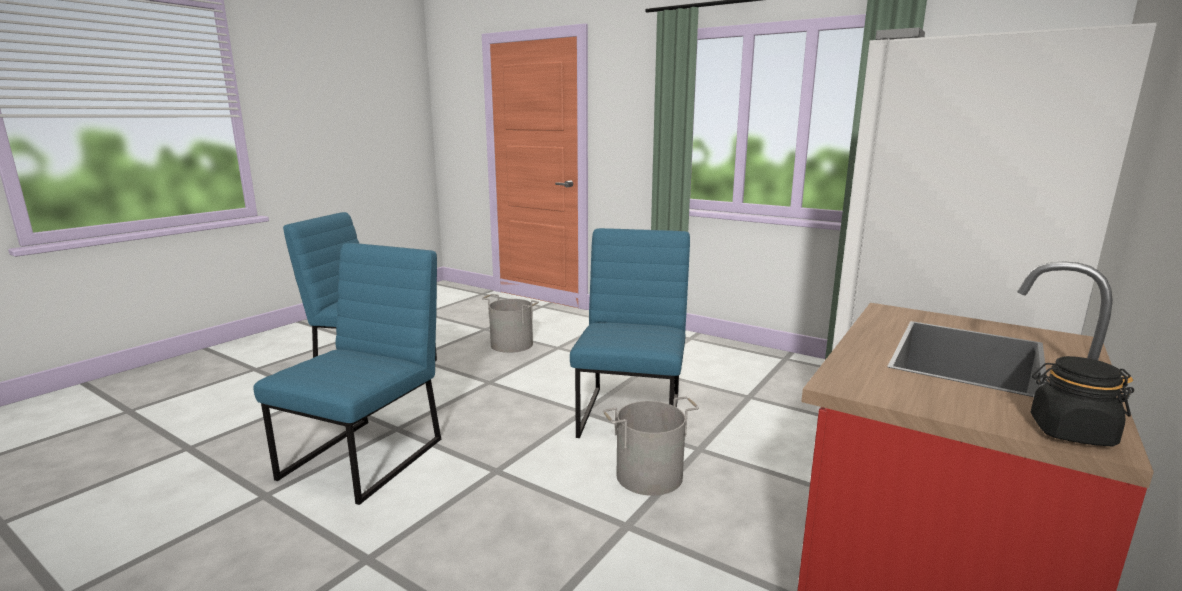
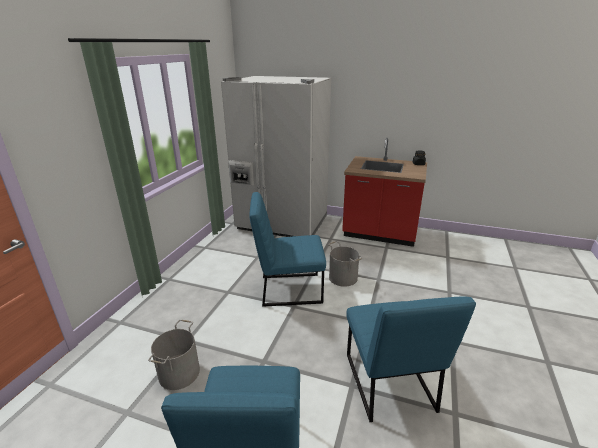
camera: 105 degrees left, 10 degrees up
blue chair [253,243,441,505] -> blue chair turned 105 degrees counterclockwise [346,296,476,422]

